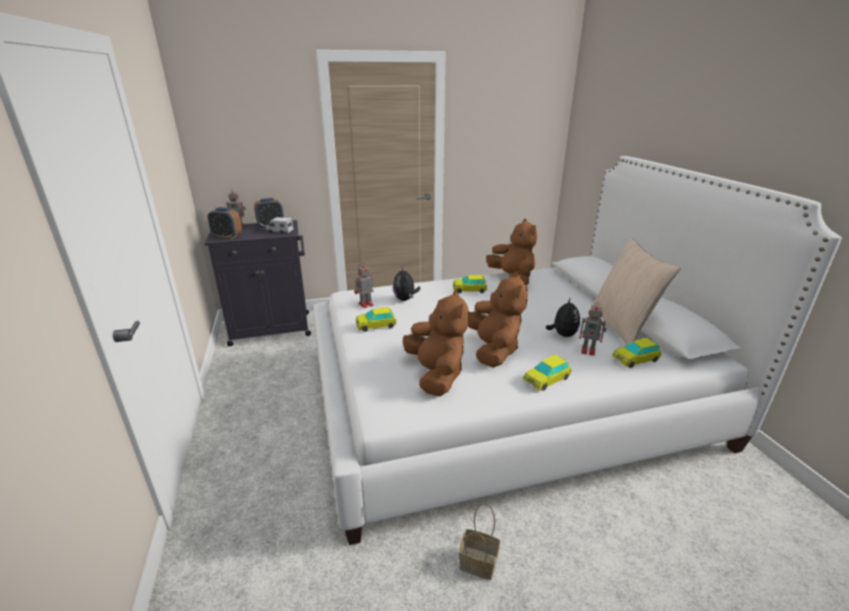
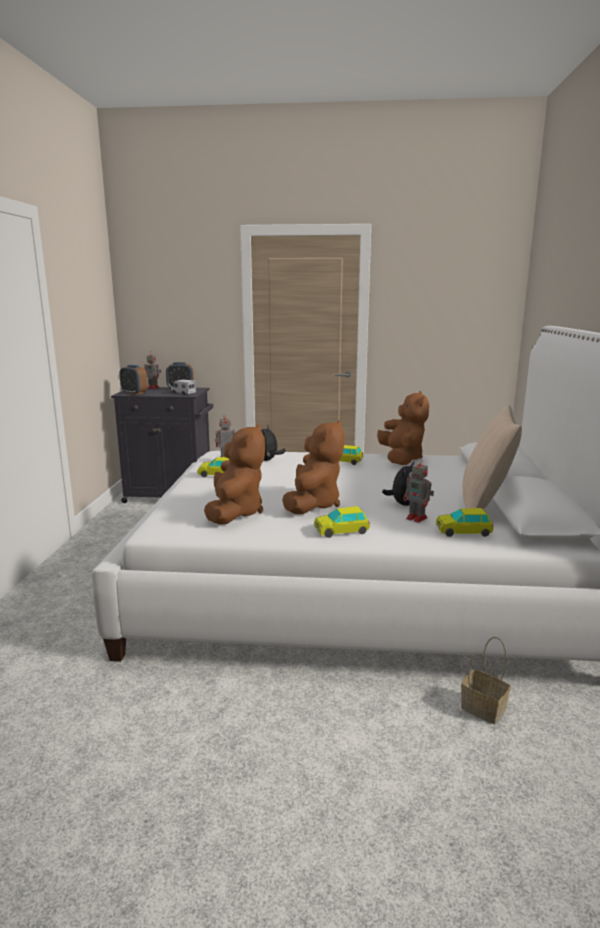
camera: 20 degrees right, 10 degrees down
basket [459,504,500,580] -> basket moved to [461,637,511,724]

